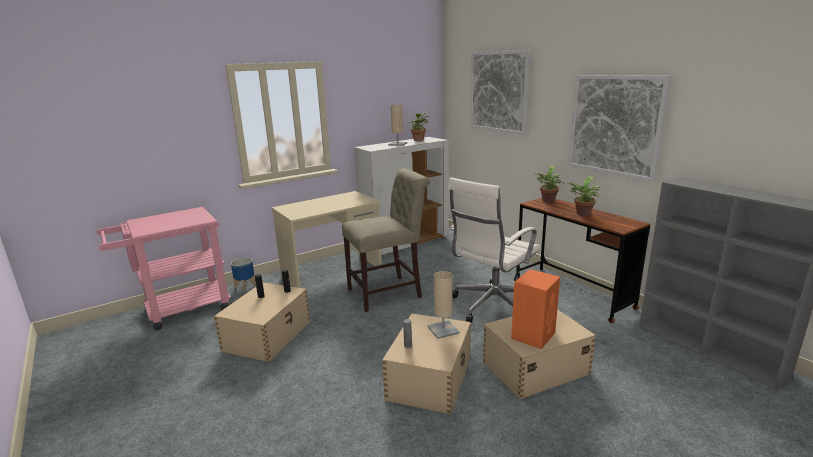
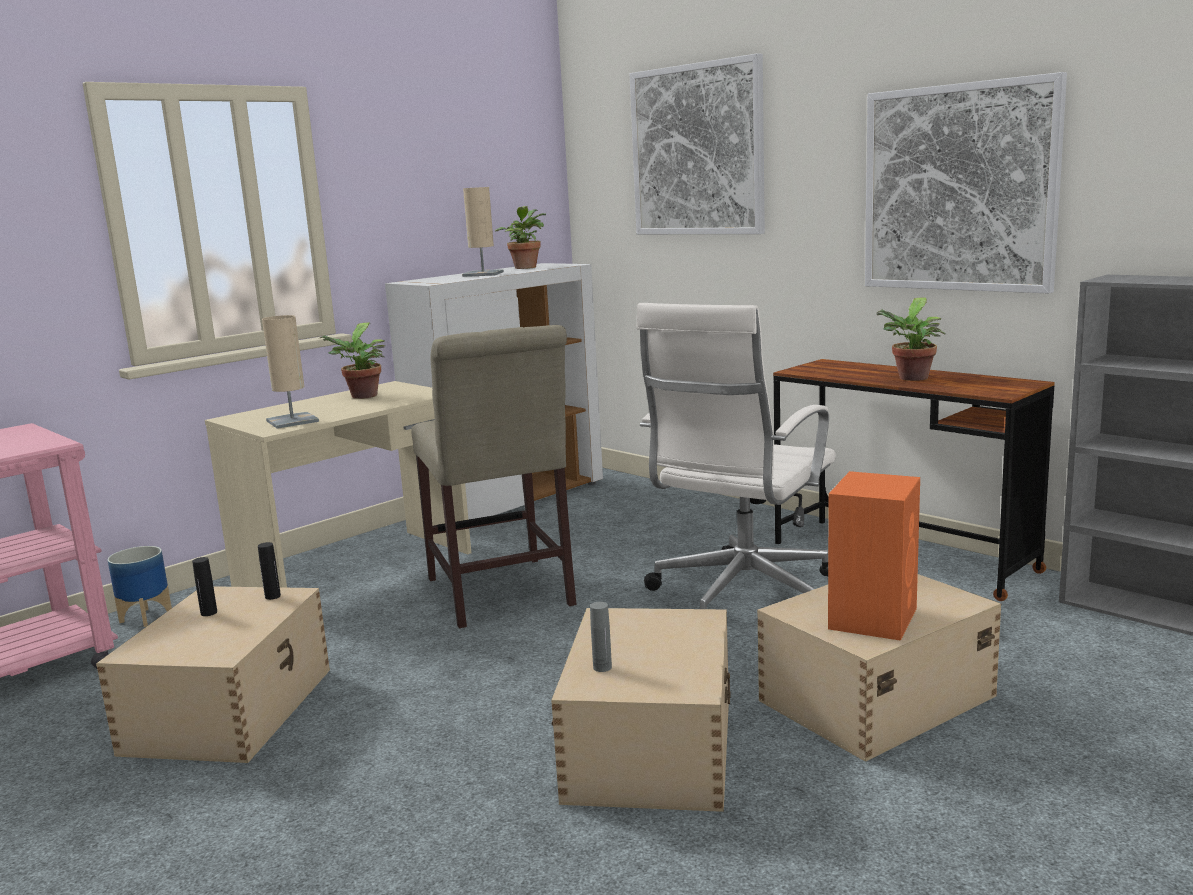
camera: 10 degrees left, 5 degrees down
beige chair [342,168,430,312] -> beige chair turned 105 degrees clockwise [411,325,577,628]
beige table lamp [427,271,460,339] -> beige table lamp moved to [262,315,319,429]
potted plant [535,166,565,202] -> potted plant moved to [318,322,385,399]

